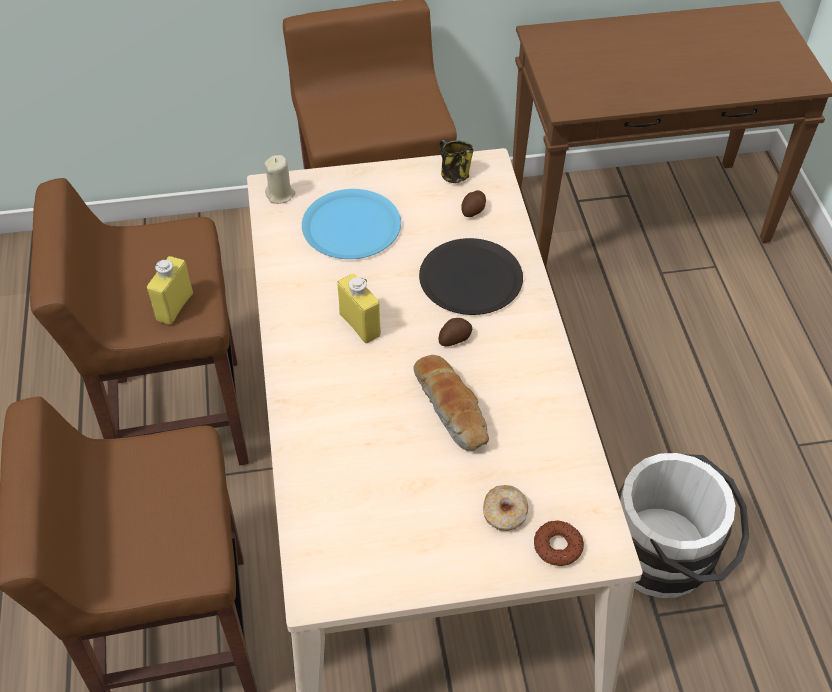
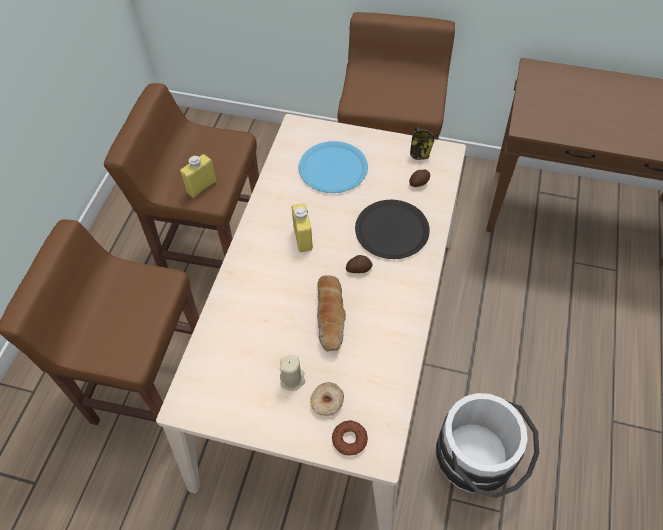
camera: 25 degrees right, 5 degrees up
beige candle [264,155,295,204] -> beige candle moved to [280,355,305,391]

